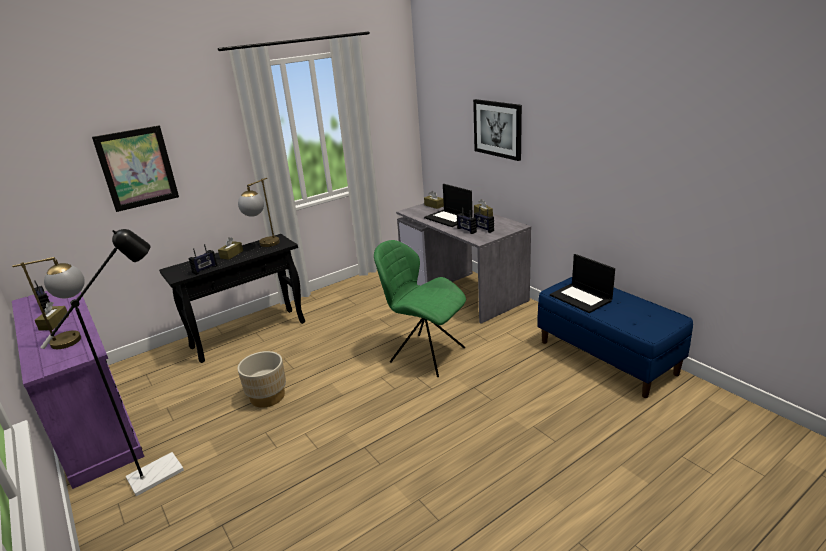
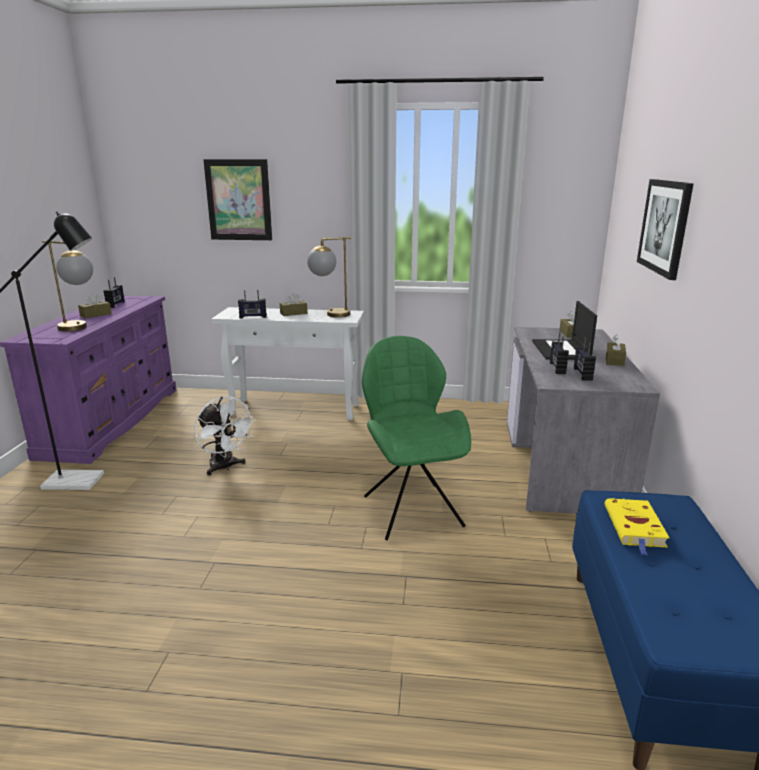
camera: 40 degrees right, 5 degrees down
black console table [159,234,305,363] -> white console table [211,307,364,421]
beige planter [238,351,286,408] -> white fan [194,397,256,476]
laptop [550,254,615,313] -> yellow book [605,498,669,555]

